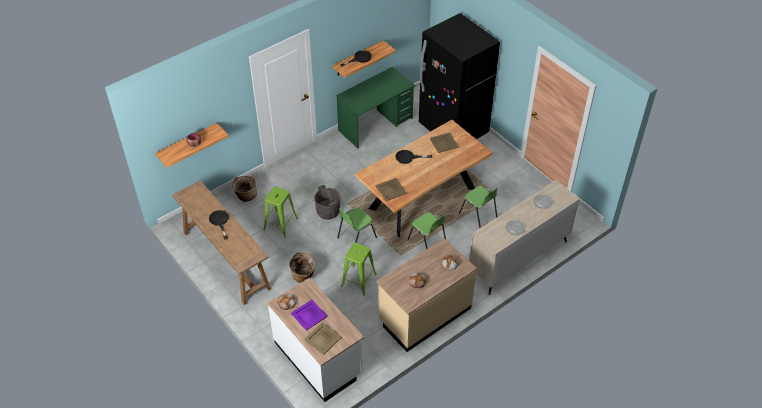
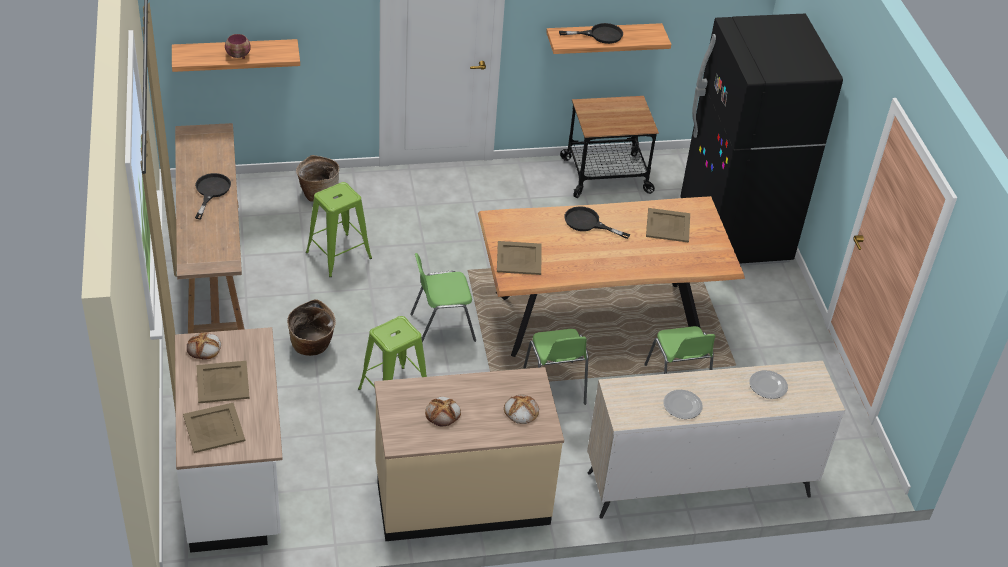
camera: 25 degrees right, 5 degrees down
purple tray [291,300,328,331] -> beige tray [197,361,250,403]
grey bucket [314,185,340,220] -> none
green desk [336,67,415,148] -> cart [560,96,659,198]

